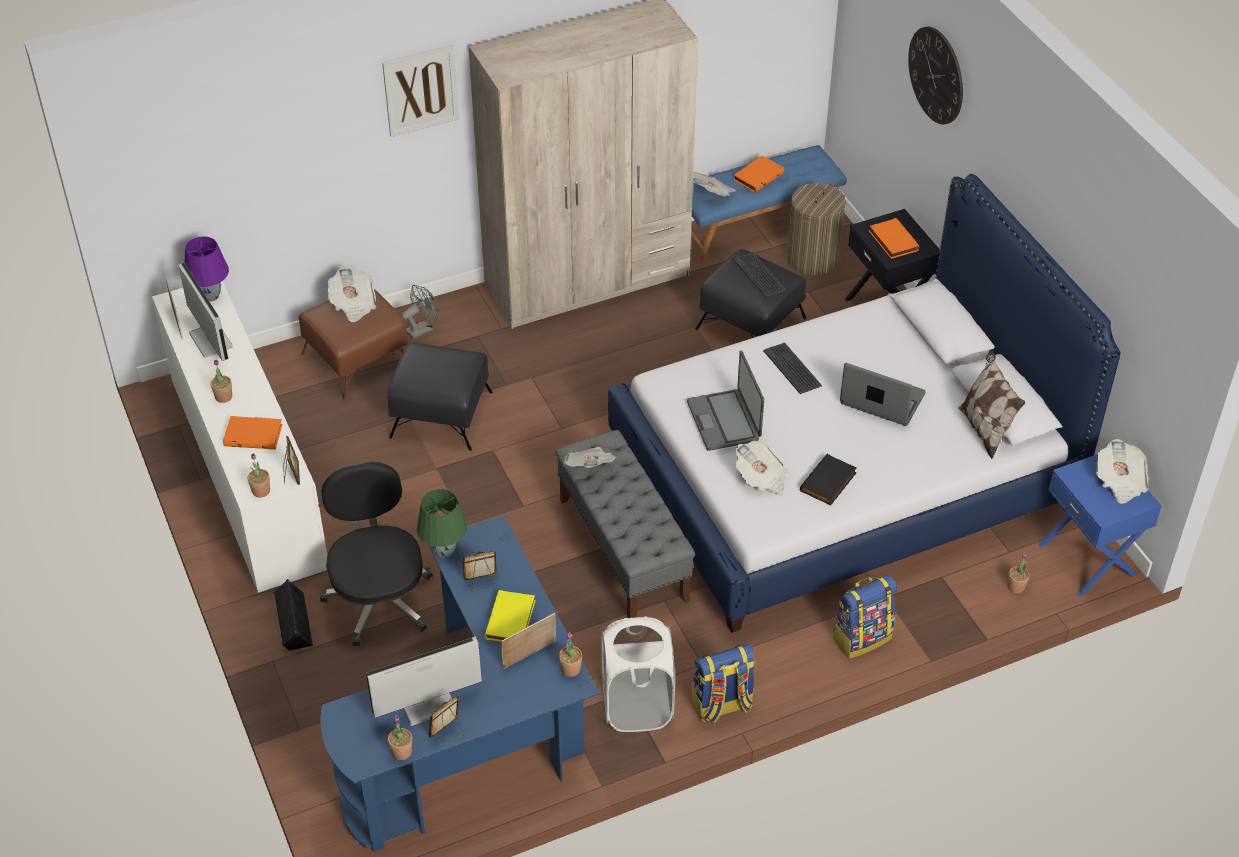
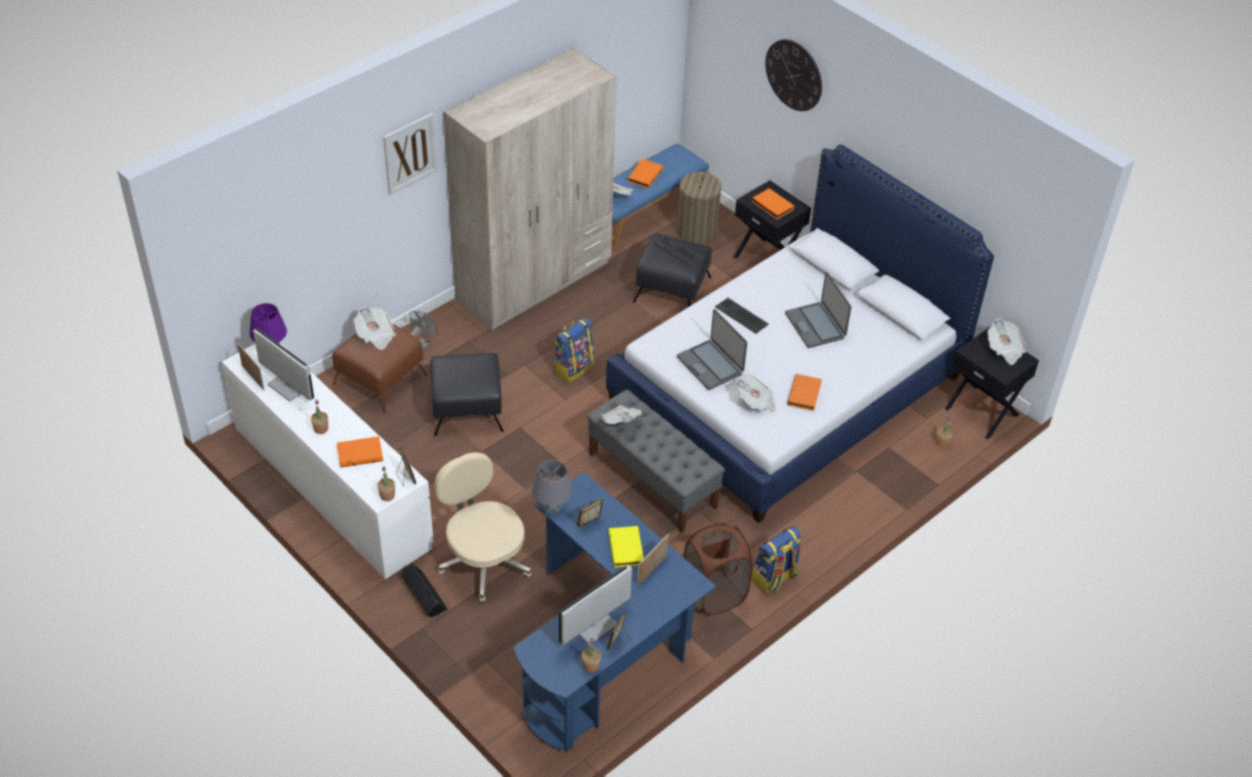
camera: 20 degrees left, 0 degrees up
black office chair [320,462,433,646] -> beige office chair [434,452,531,602]
green table lamp [417,489,467,558] -> grey table lamp [532,460,572,514]
potted plant [559,632,582,677] -> none
white laundry basket [601,616,675,732] -> brown laundry basket [684,523,752,615]
black book [800,454,857,505] -> orange book [787,373,822,411]
backpack [833,575,897,659] -> backpack moved to [554,318,594,383]
laptop [840,363,926,426] -> laptop turned 120 degrees counterclockwise [785,272,851,348]
pillow [958,350,1025,459] -> none
blue nightstand [1039,454,1162,596] -> black nightstand [945,327,1039,439]

